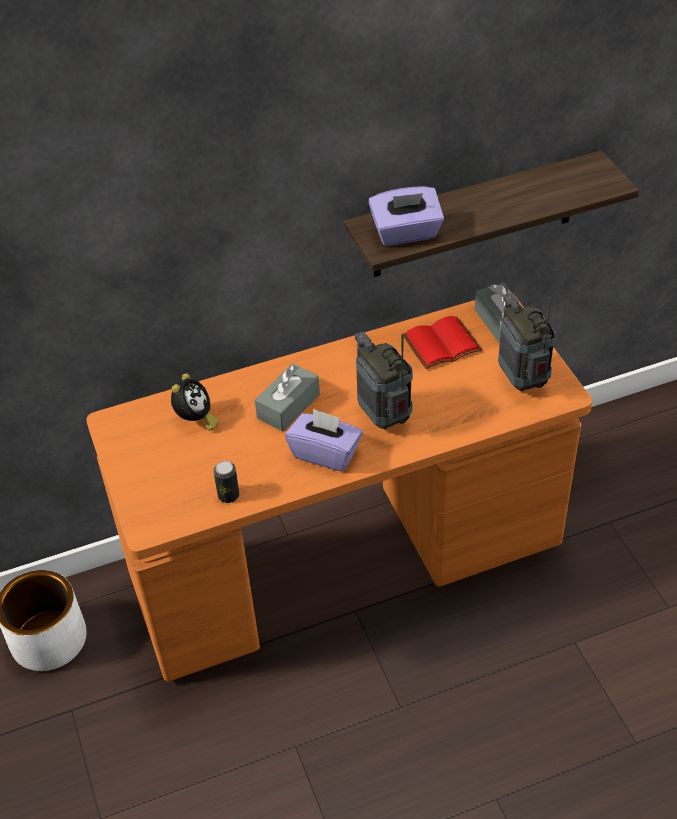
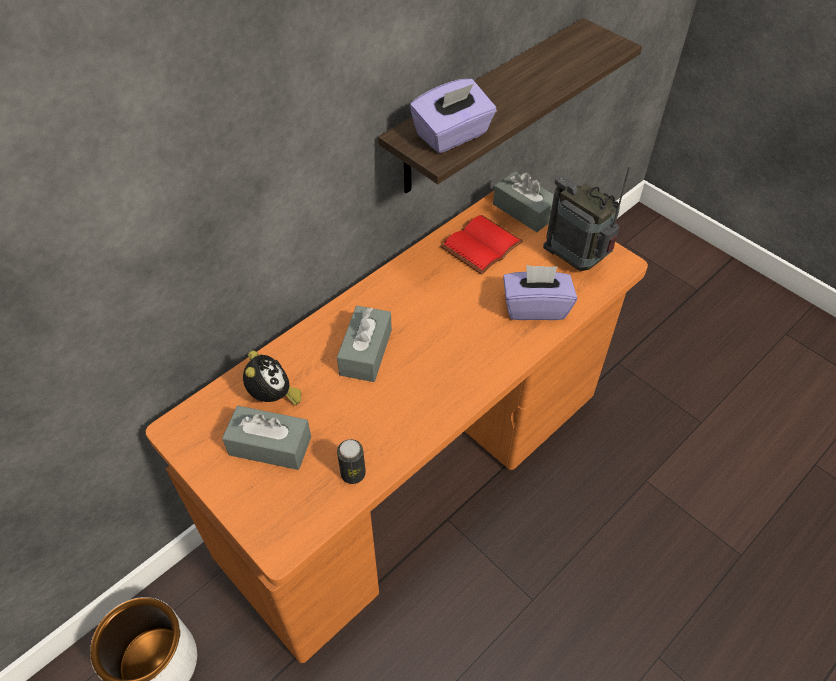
camera: 25 degrees left, 5 degrees up
purple tissue box [285,408,363,472] -> purple tissue box moved to [503,265,577,320]
radio [355,332,413,429] -> none
none -> grey tissue box [222,406,311,470]

